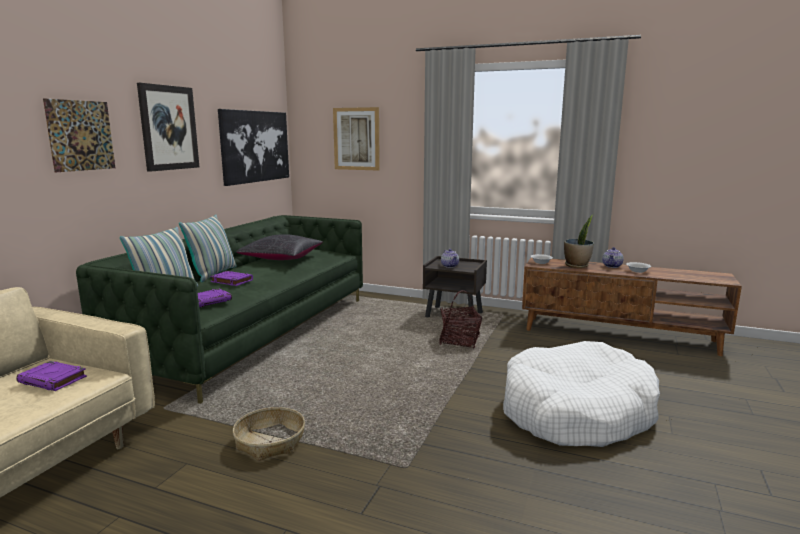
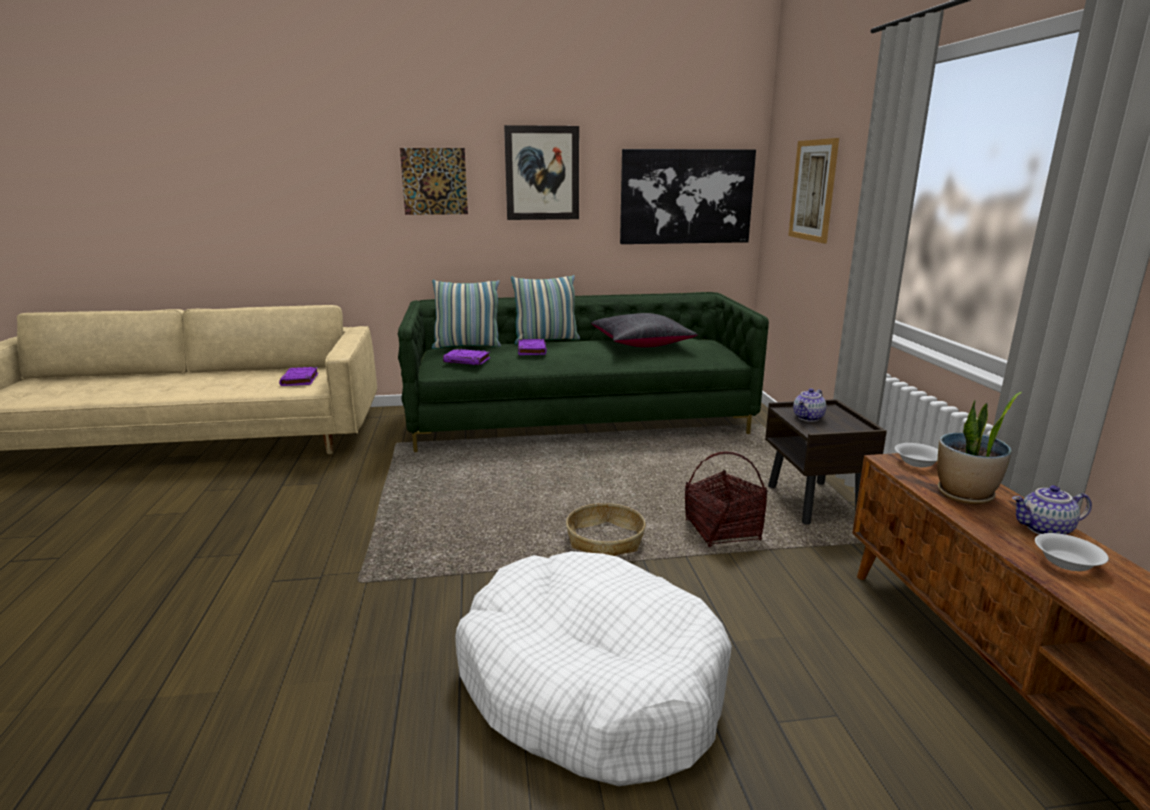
camera: 60 degrees right, 5 degrees up
basket [233,407,305,461] -> basket moved to [566,503,646,556]

